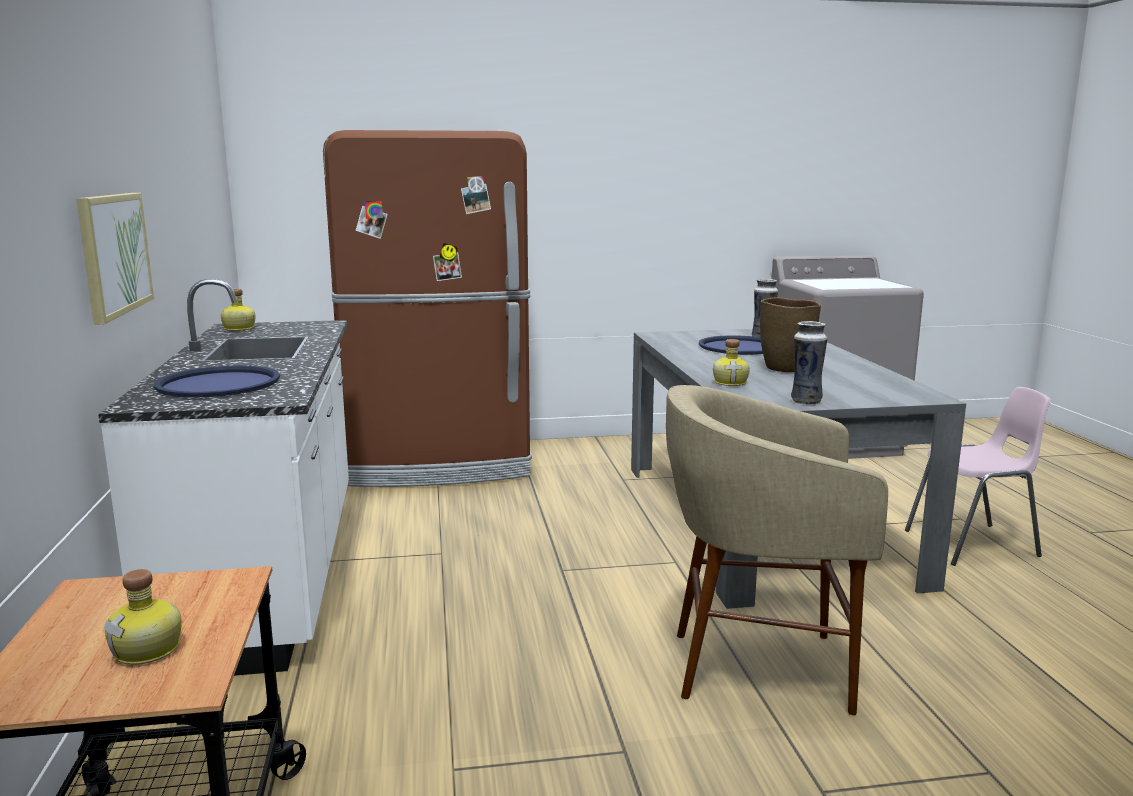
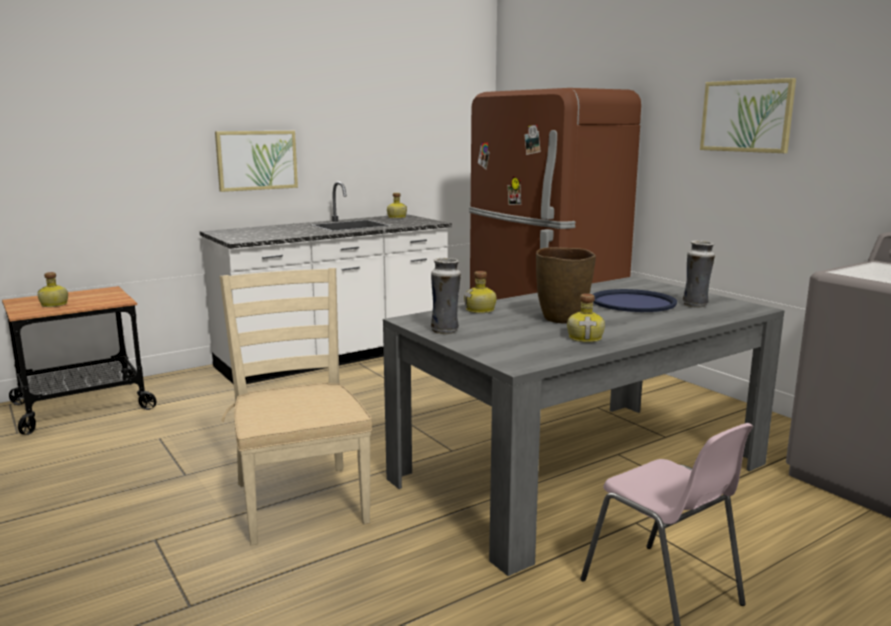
camera: 65 degrees right, 0 degrees up
blue tray [154,365,280,398] -> none
beige stool [666,385,888,715] -> beige chair [220,268,372,545]
none -> bottle [567,294,605,342]
none -> picture [700,78,796,153]

